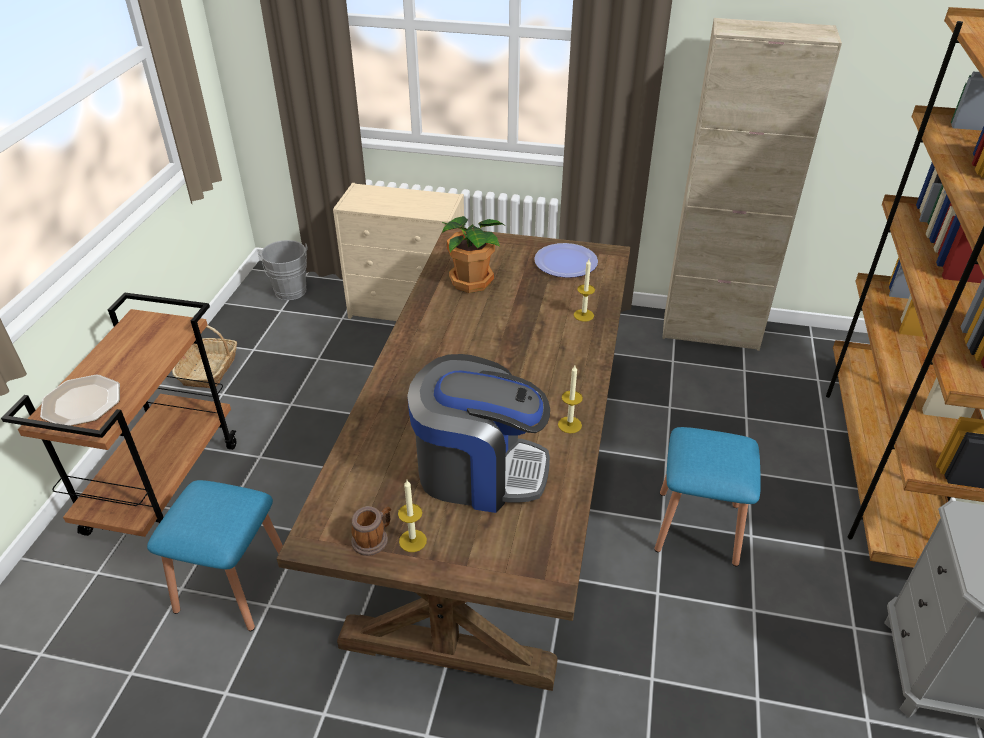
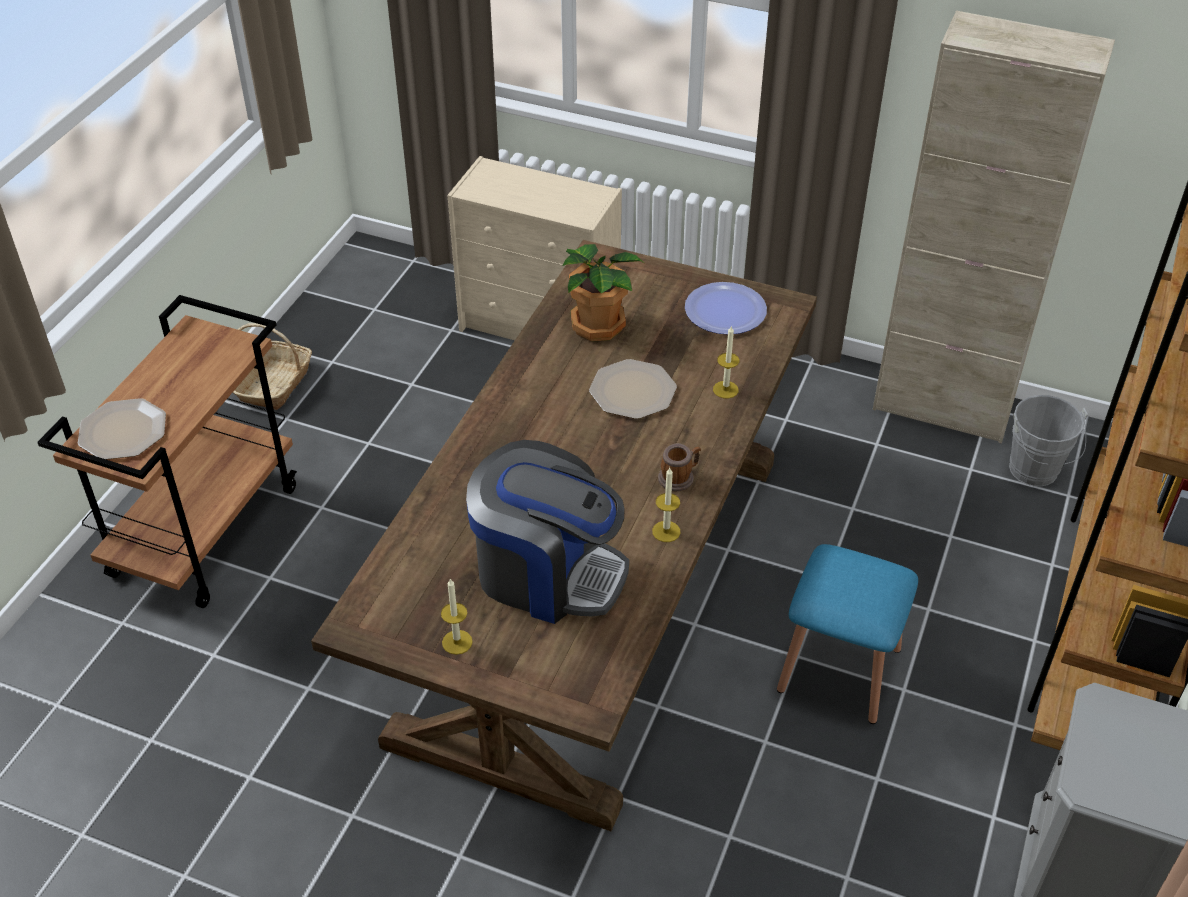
camera: 10 degrees right, 5 degrees up
blue stool [147,480,283,631] -> none
grey bucket [258,240,308,300] -> grey bucket moved to [1009,395,1088,486]
mug [351,506,391,556] -> mug moved to [658,443,701,491]
none -> plate [589,359,677,419]

